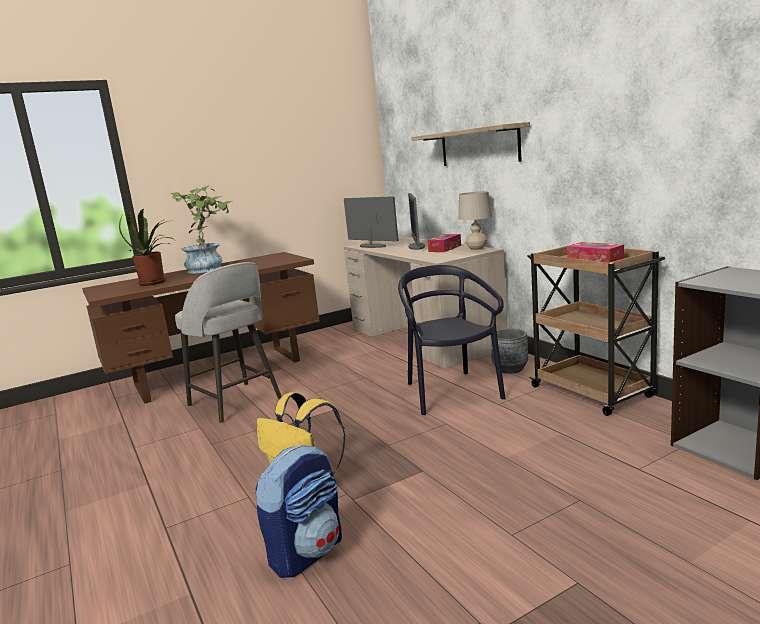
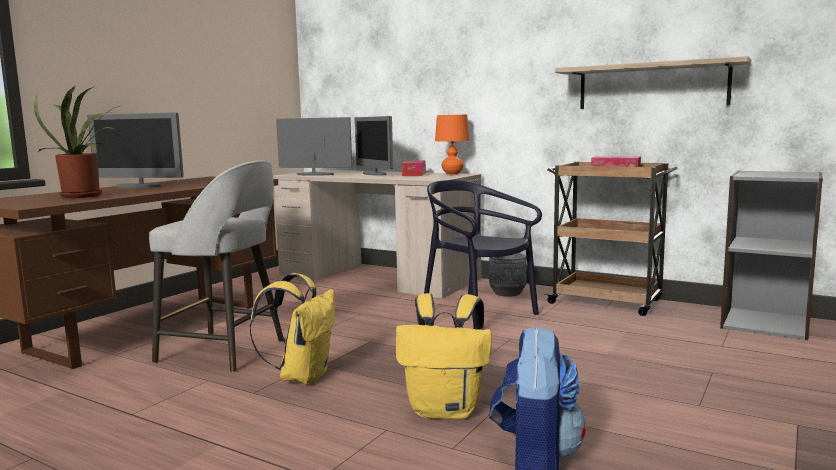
camera: 30 degrees left, 5 degrees down
potted plant [170,186,232,274] -> monitor [88,112,184,188]
shelf [411,122,530,166] -> shelf moved to [555,56,752,109]
beige table lamp [458,191,492,250] -> orange table lamp [435,115,470,175]
none -> yellow backpack [250,273,335,385]

